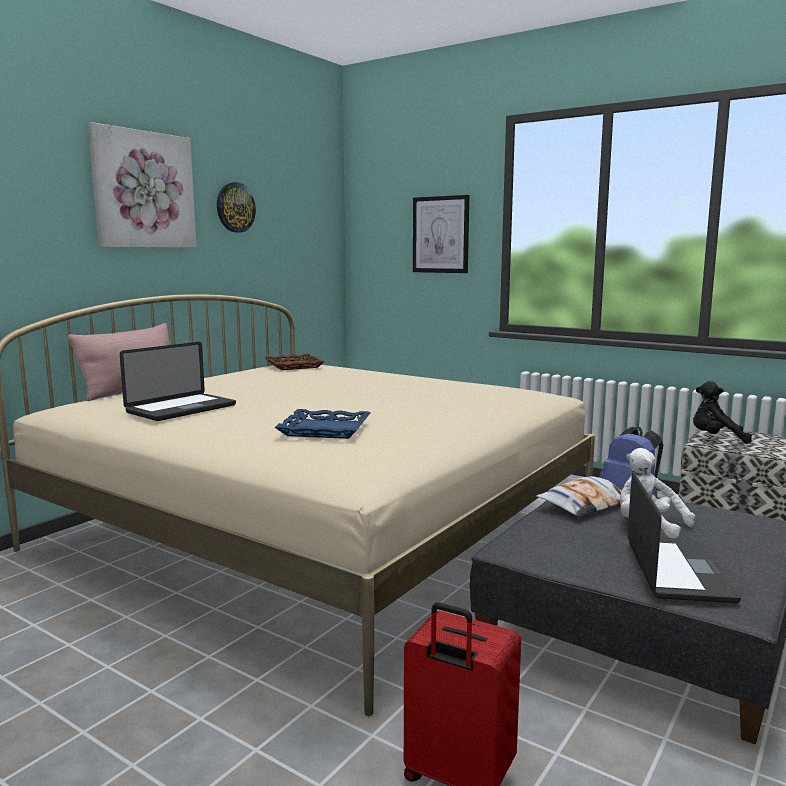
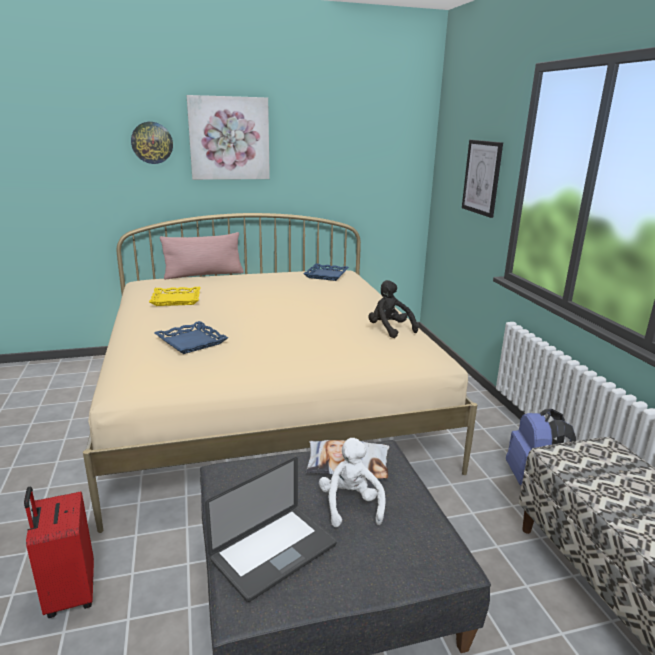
camera: 40 degrees right, 10 degrees up
laptop [120,342,236,421] -> yellow tray [149,287,201,306]
wall clock [217,182,256,233] -> wall clock moved to [131,122,173,164]
brown tray [264,354,325,370] -> blue tray [303,264,349,281]
black plush toy [693,381,752,444] -> black plush toy moved to [368,280,418,338]

